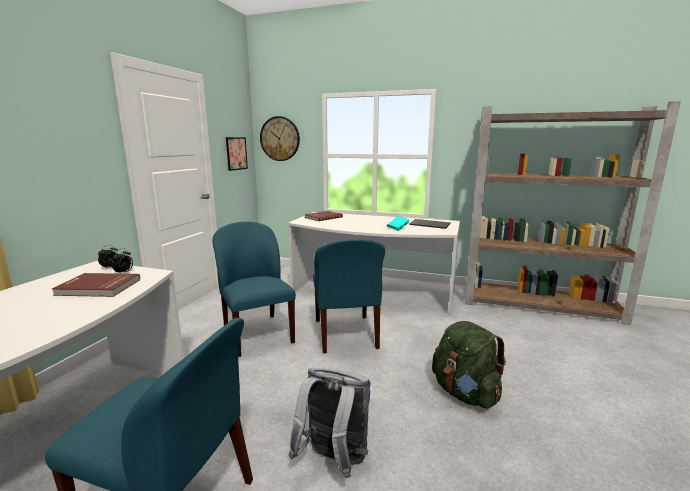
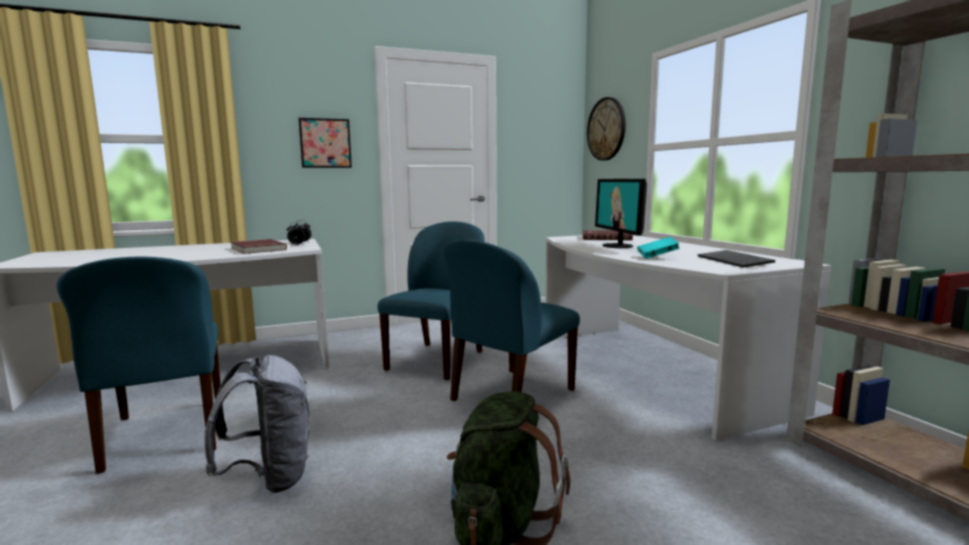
camera: 50 degrees right, 5 degrees down
picture [226,137,248,171] -> picture moved to [299,118,352,168]
none -> monitor [595,179,647,248]

